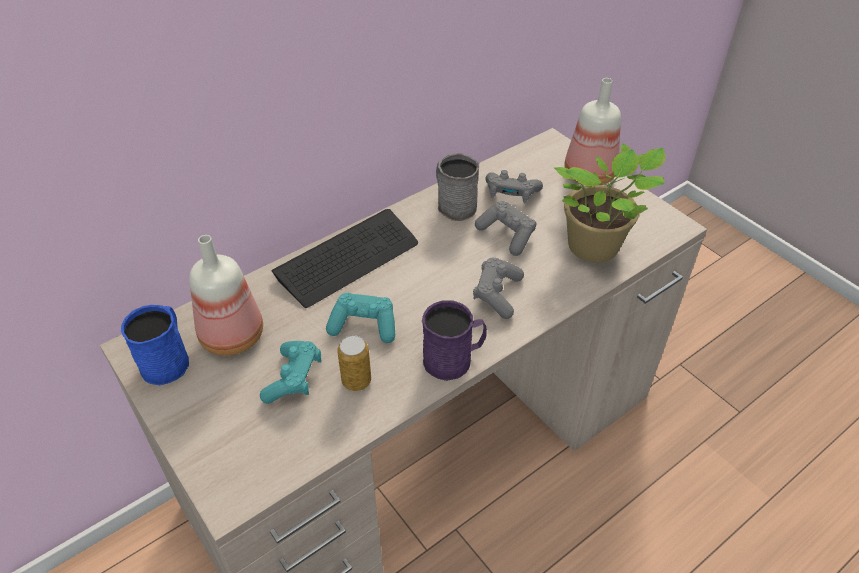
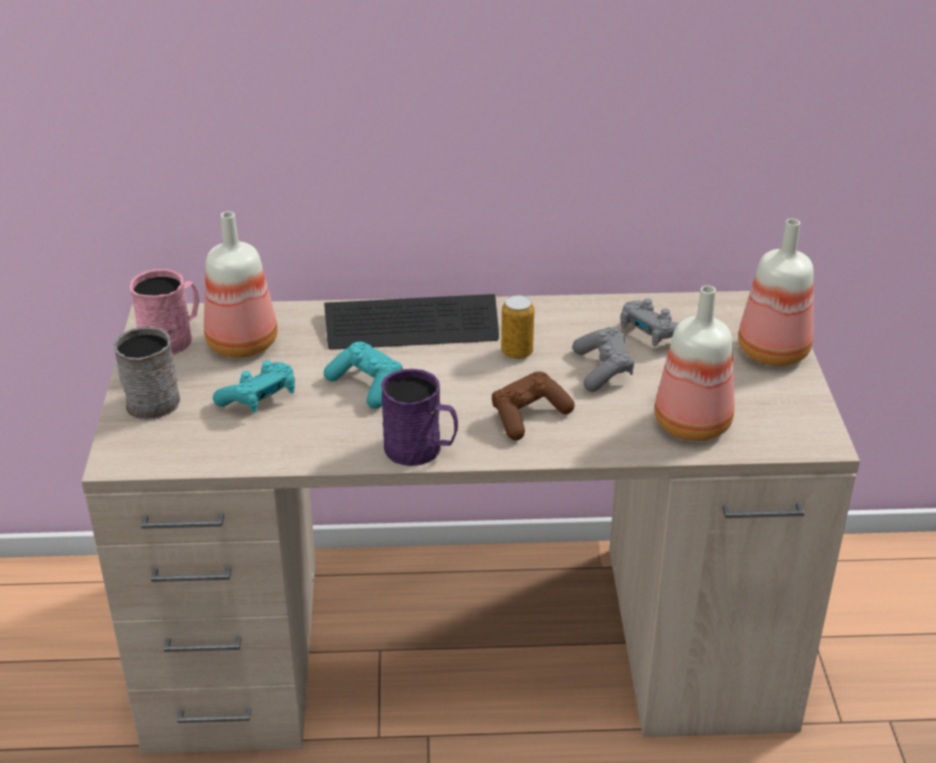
camera: 35 degrees right, 10 degrees down
blue mug [121,305,189,385] -> pink mug [130,269,199,355]
can [337,335,371,391] -> can moved to [501,295,534,360]
grey mug [436,153,479,221] -> grey mug moved to [114,326,180,420]
grey game controller [473,257,524,319] -> brown game controller [492,371,575,440]
potted plant [554,143,666,263] -> bottle [655,286,735,441]

